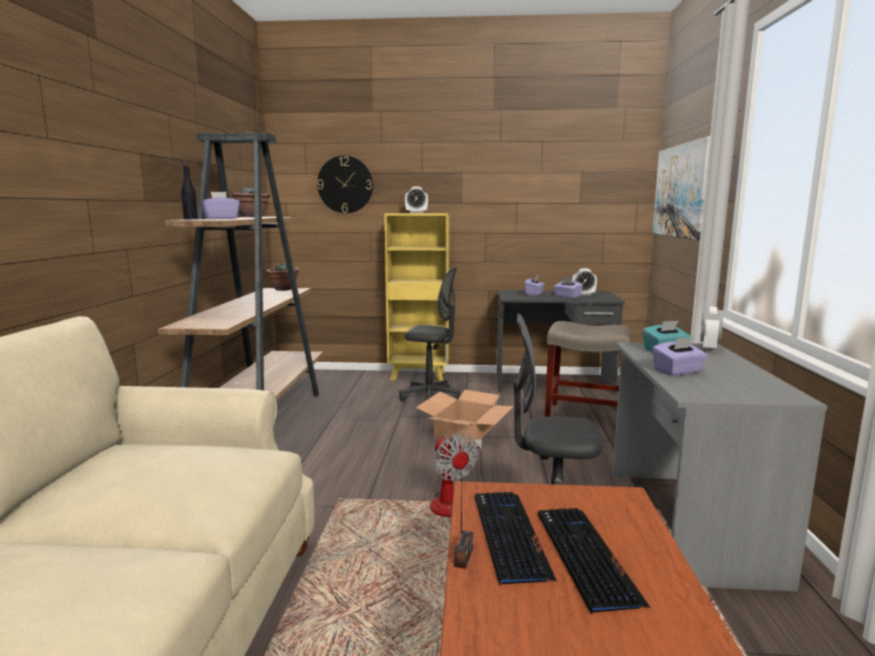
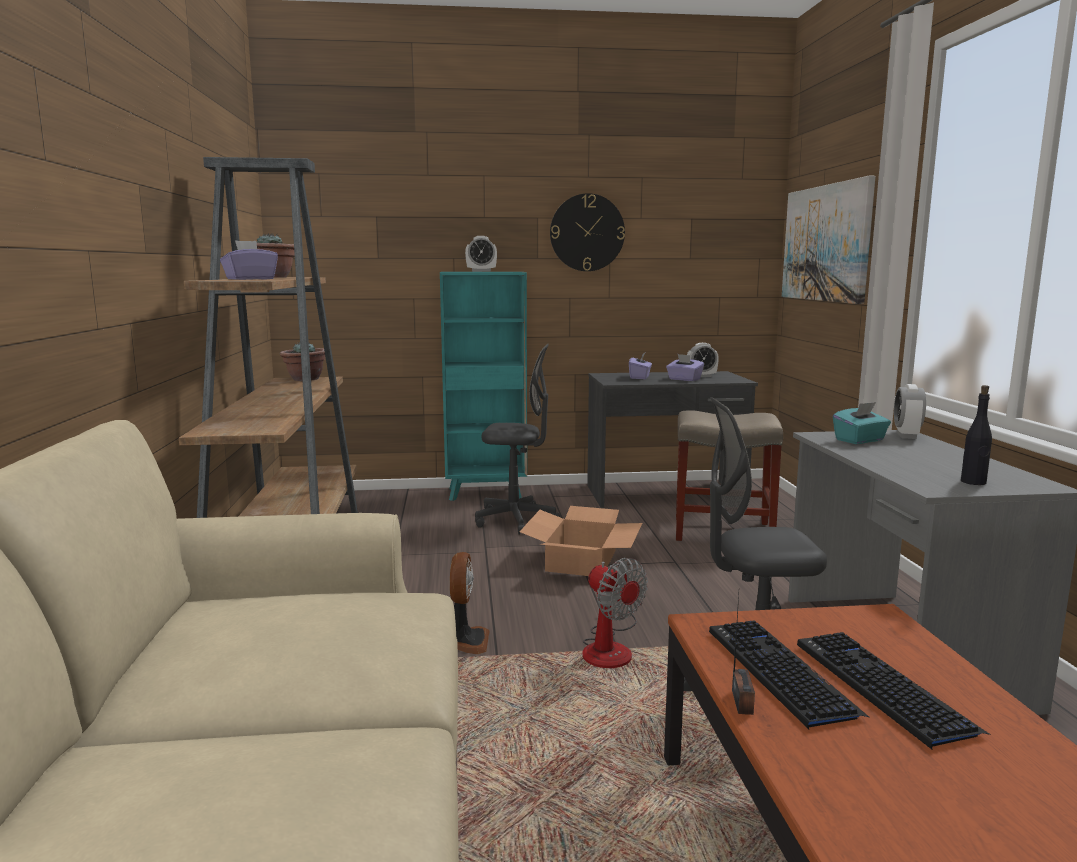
camera: 10 degrees left, 0 degrees up
black bottle [181,160,198,219] -> black bottle moved to [961,385,992,485]
wall clock [317,156,373,213] -> wall clock moved to [550,193,625,271]
yellow bookcase [384,213,450,381] -> turquoise bookcase [440,272,527,501]
purple tissue box [652,337,708,376] -> none
none -> fan [450,552,490,654]

